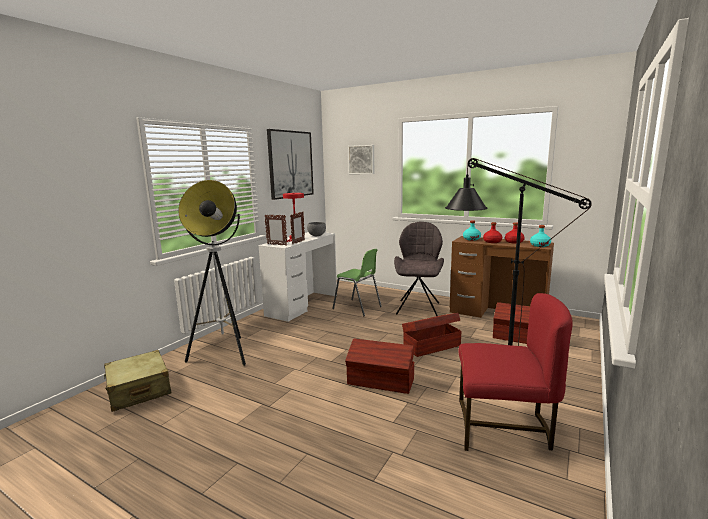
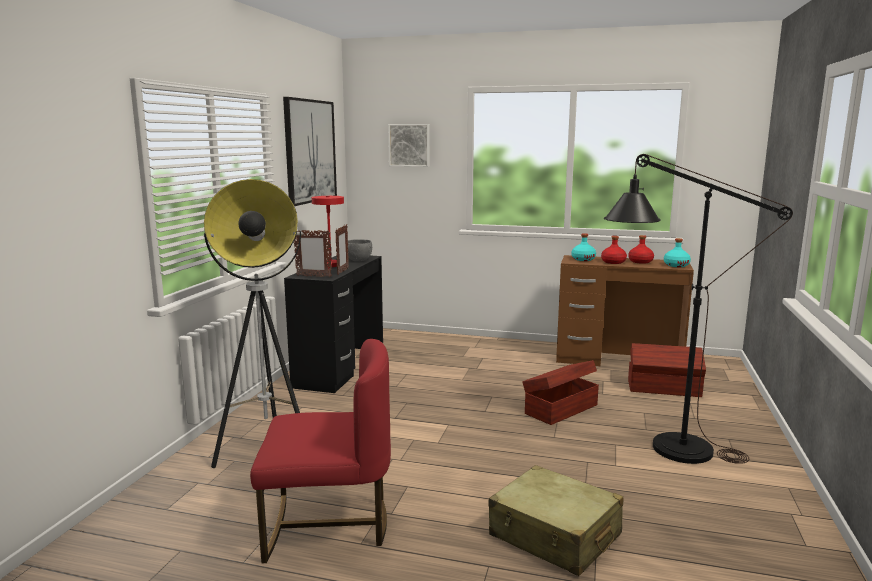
camera: 15 degrees left, 0 degrees up
beige suitcase [104,350,172,412] -> beige suitcase moved to [488,465,623,576]
white desk [259,232,337,322] -> black desk [284,256,383,393]
green chair [332,249,382,316] -> none
brown storage box [345,338,414,394] -> none
grey chair [394,222,444,316] -> none
red chair [458,293,573,451] -> red chair moved to [250,339,391,563]

